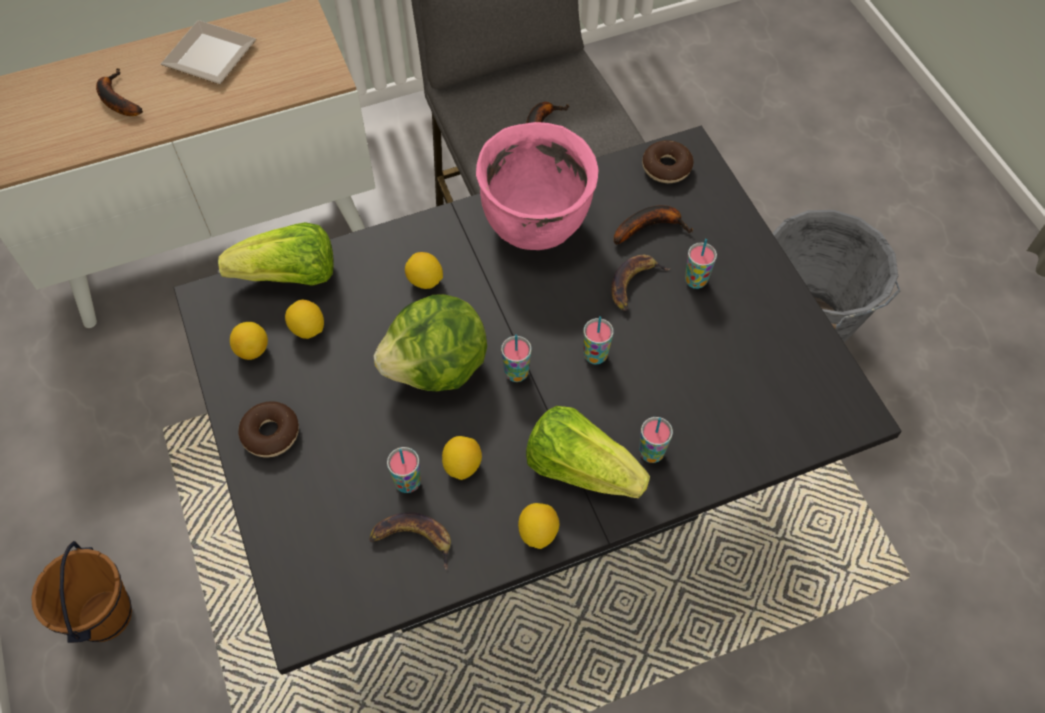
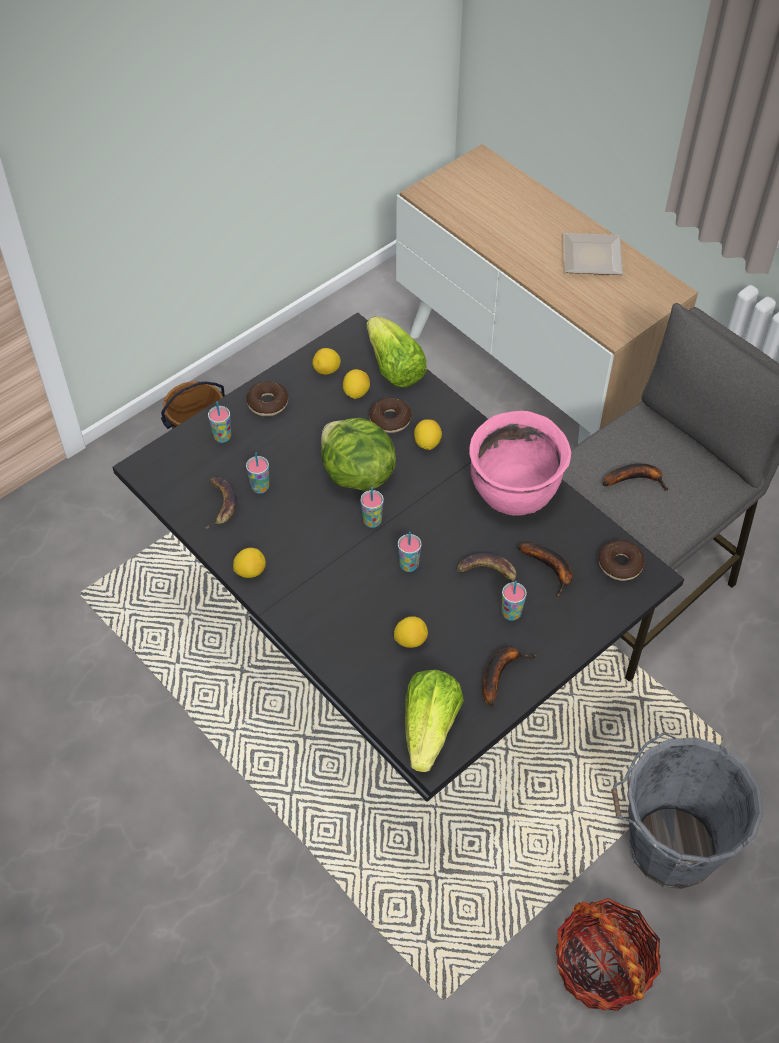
camera: 70 degrees right, 5 degrees down
banana [96,68,143,116] -> banana moved to [482,647,536,707]
lemon [442,436,482,480] -> lemon moved to [394,616,428,648]
lettuce [526,406,650,498] -> lettuce moved to [405,670,464,772]
cup [639,417,673,463] -> cup moved to [208,402,231,443]
none -> donut [369,397,411,433]
none -> basket [555,898,661,1011]

